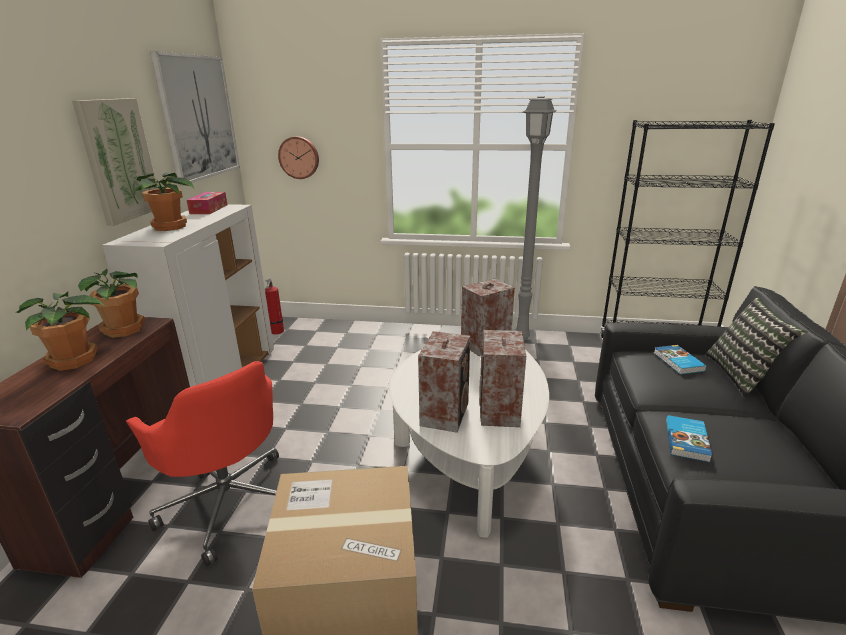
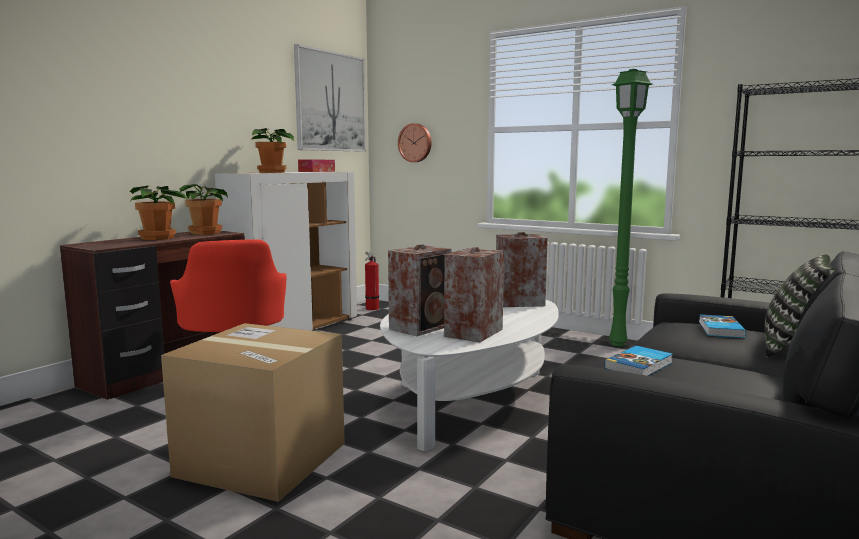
camera: 25 degrees right, 15 degrees down
picture [72,98,158,226] -> none
grey floor lamp [515,96,556,341] -> green floor lamp [609,69,653,346]

